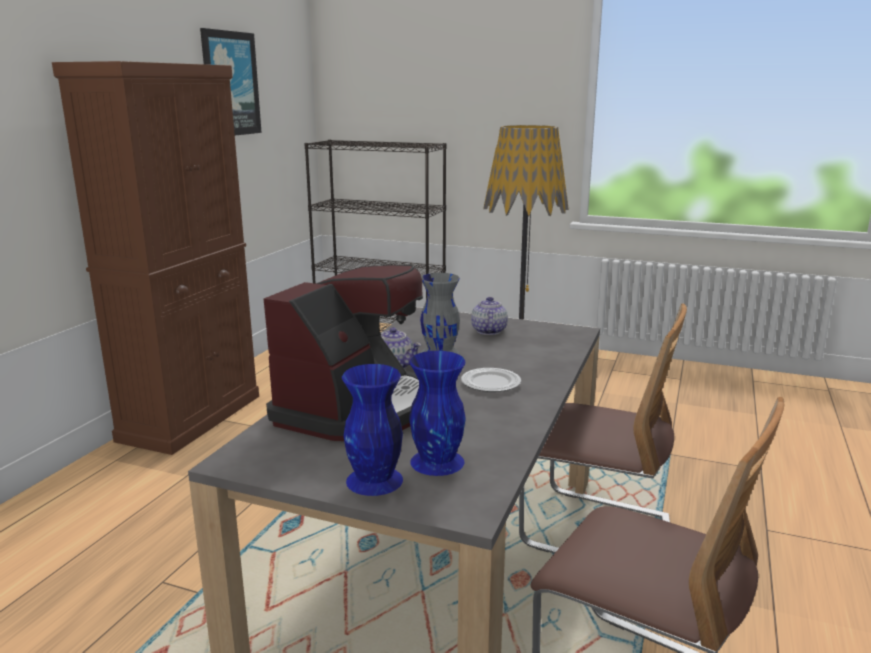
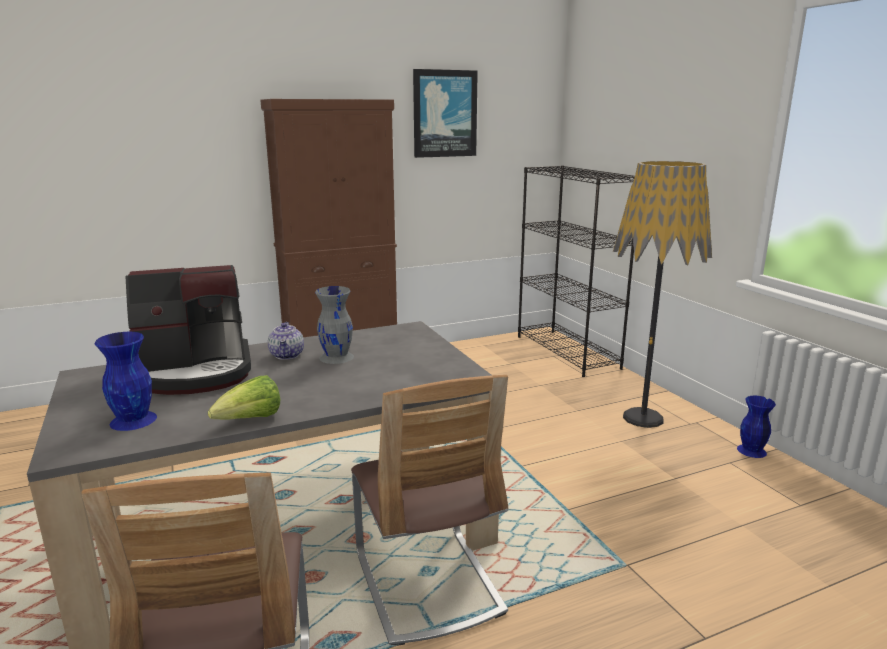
camera: 45 degrees right, 0 degrees up
blue vase [342,364,403,496] -> blue vase moved to [737,396,776,458]
plate [461,368,521,392] -> none
teapot [471,297,508,335] -> none
none -> lettuce [208,375,280,419]

